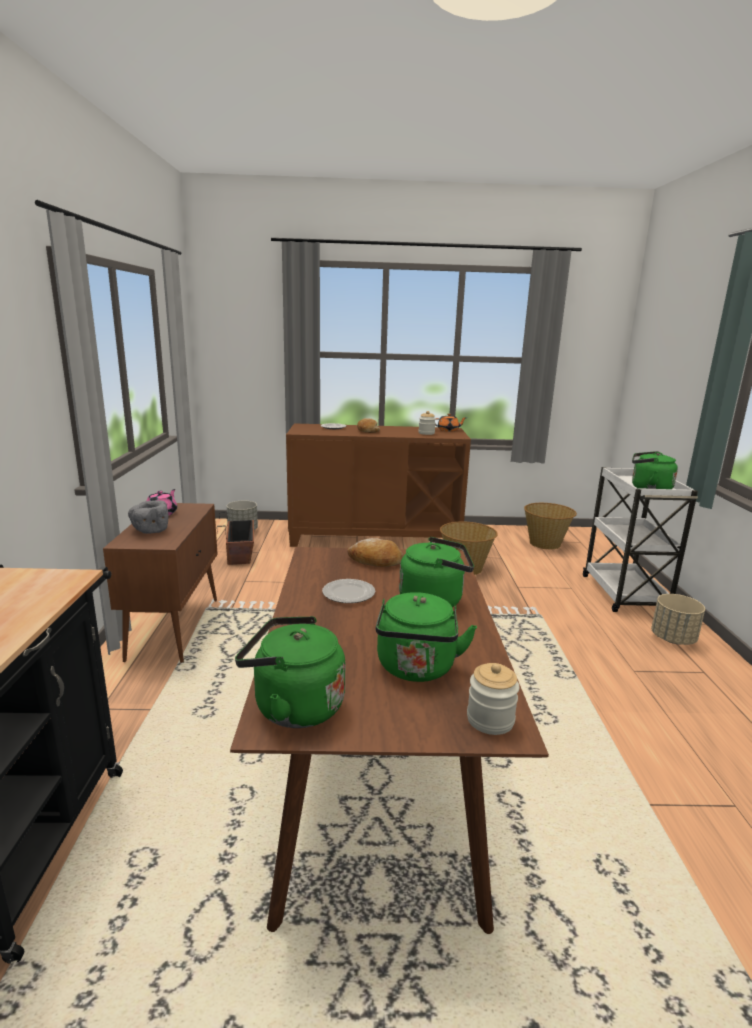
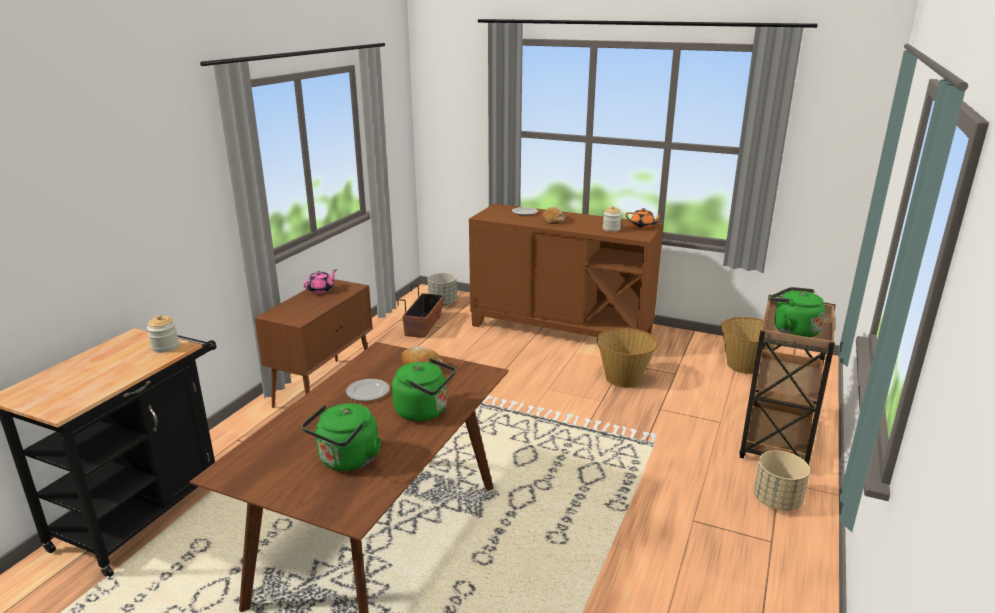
camera: 25 degrees right, 5 degrees up
grey bowl [128,500,169,534] -> none
green kettle [235,616,345,728] -> none
jar [467,663,519,735] -> jar moved to [147,315,179,353]
white cart [583,467,698,612] -> brown cart [739,295,836,467]

